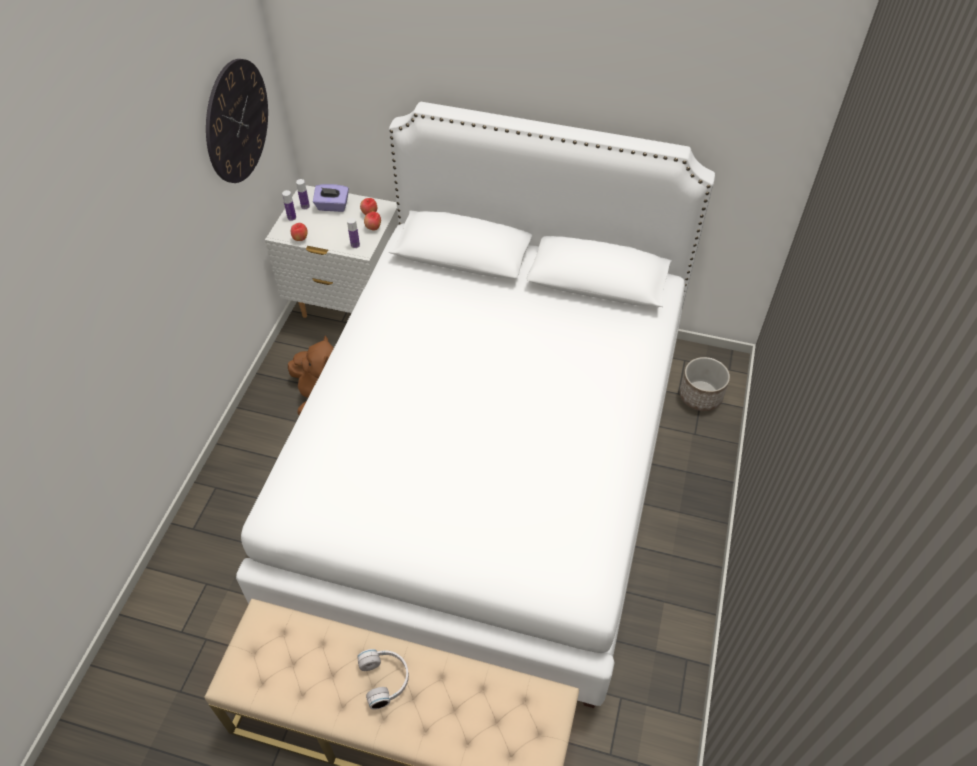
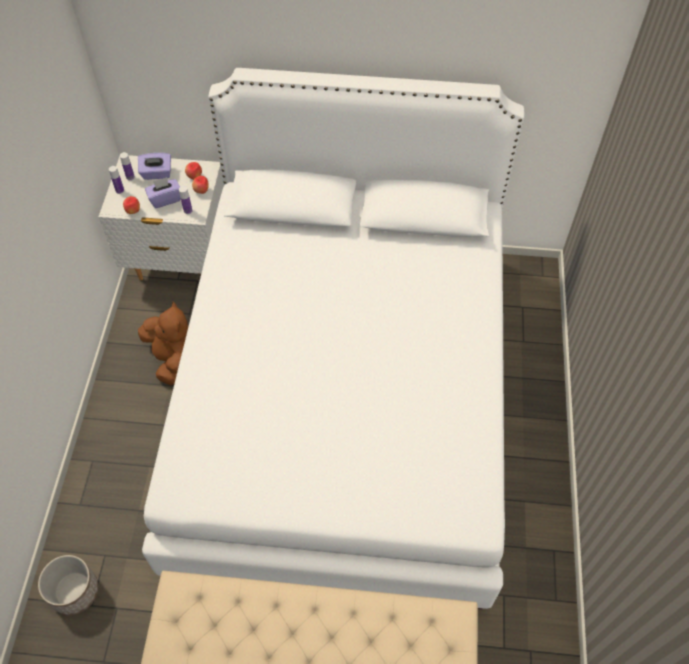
camera: 10 degrees left, 5 degrees up
wall clock [206,59,268,183] -> none
white headphones [357,649,409,710] -> none
planter [680,357,730,411] -> planter moved to [38,555,98,615]
none -> purple tissue box [145,177,181,208]

